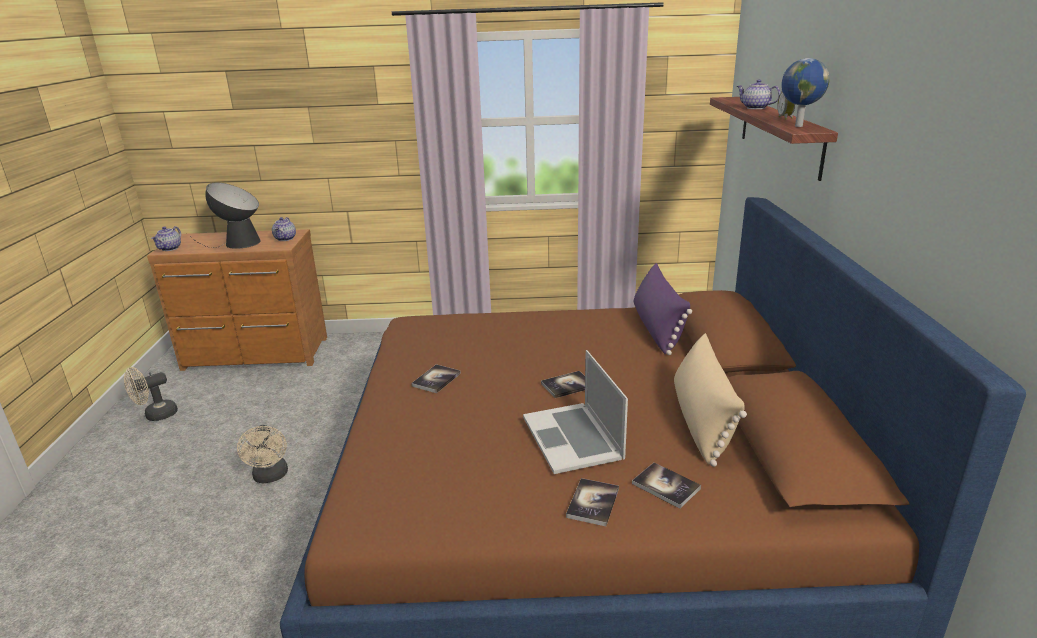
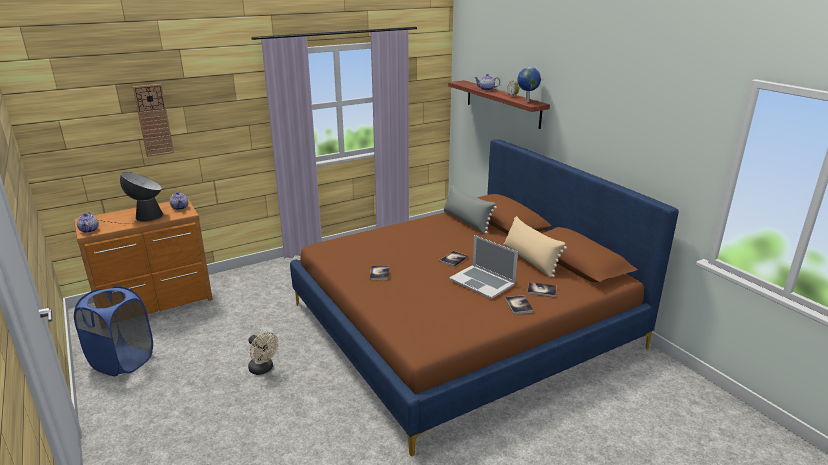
camera: 30 degrees left, 0 degrees up
beige fan [124,367,178,421] -> blue laundry basket [74,286,153,376]
purple pillow [634,263,692,355] -> grey pillow [443,184,497,234]
none -> wall clock [133,84,174,157]

